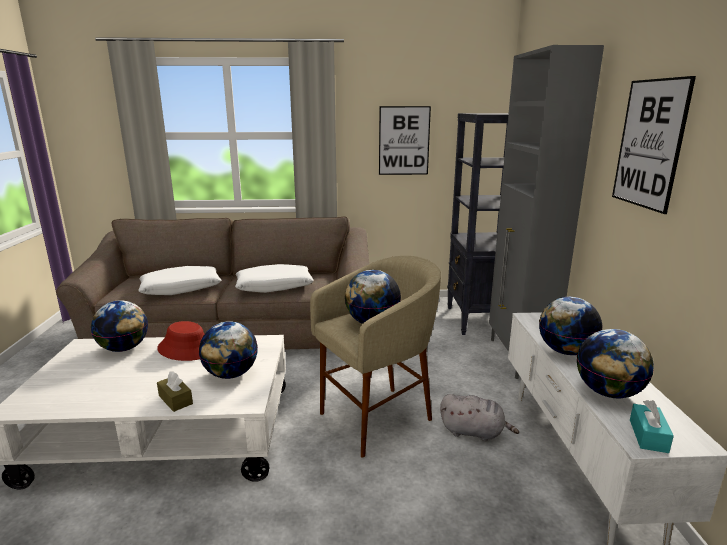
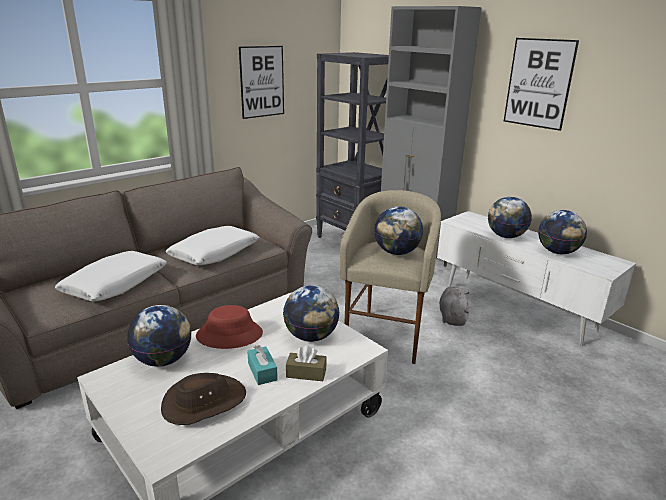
camera: 40 degrees left, 5 degrees up
grey plush toy [440,394,519,441] -> grey plush toy turned 60 degrees counterclockwise [439,286,469,326]
turquoise tissue box [630,400,674,453] -> turquoise tissue box moved to [247,345,278,385]
none -> brown hat [161,373,246,425]

